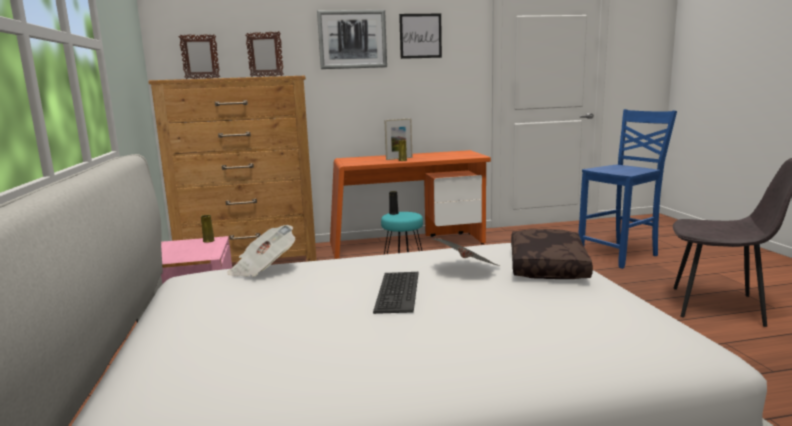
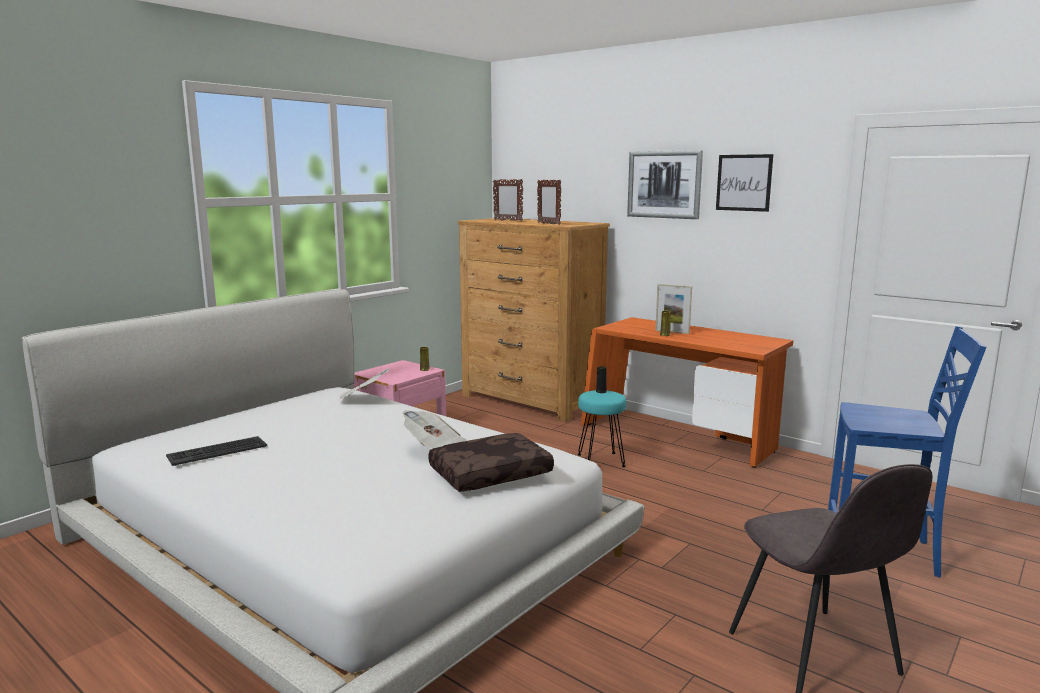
camera: 50 degrees right, 0 degrees up
keyboard [373,272,419,314] -> keyboard moved to [166,436,268,466]

